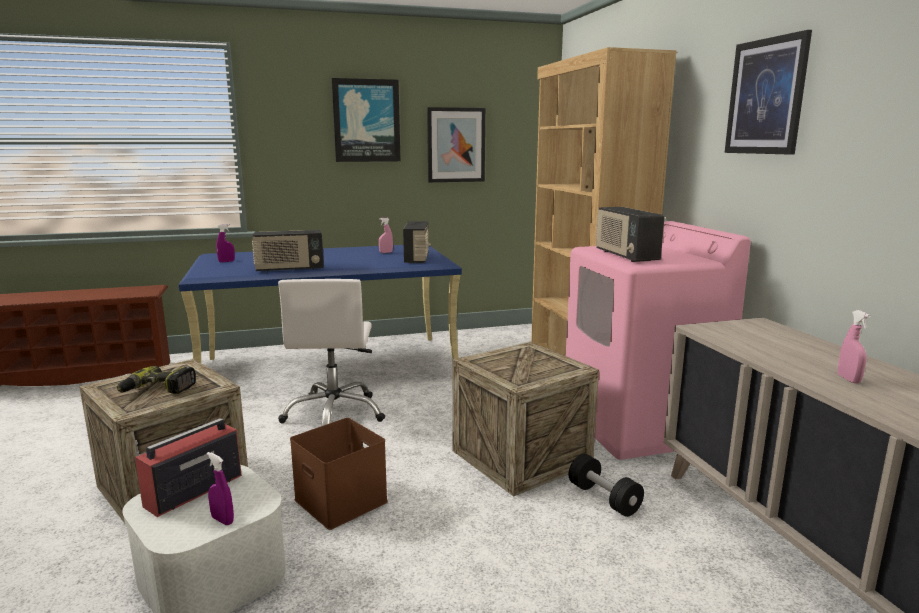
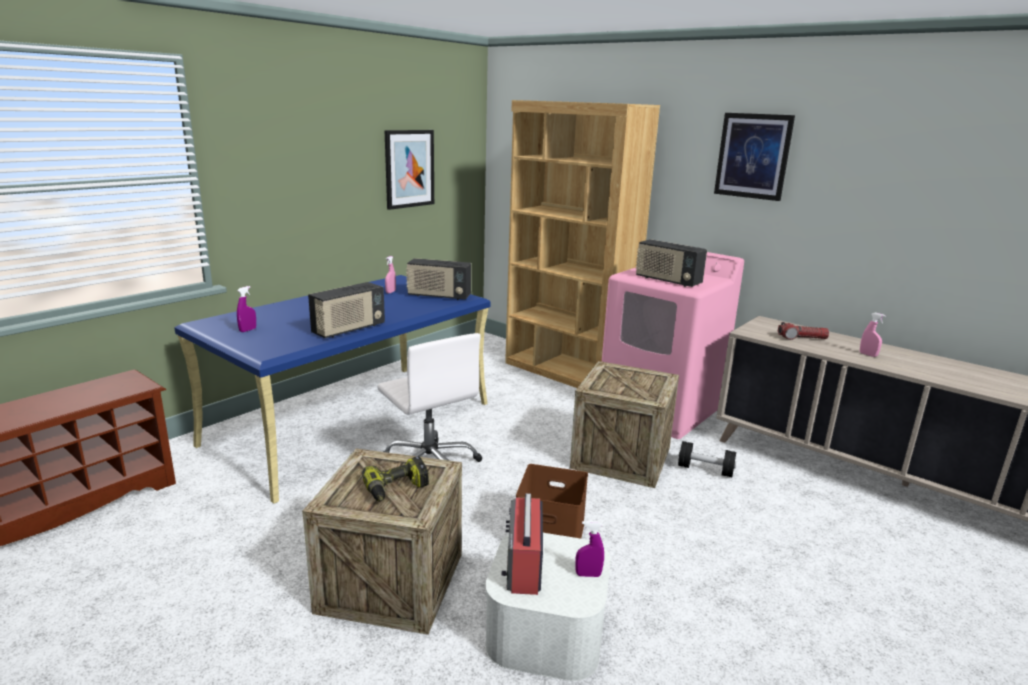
camera: 35 degrees left, 5 degrees up
picture [332,78,401,162] -> none
radio [403,221,431,263] -> radio turned 135 degrees clockwise [406,258,472,300]
none -> flashlight [778,322,829,340]

